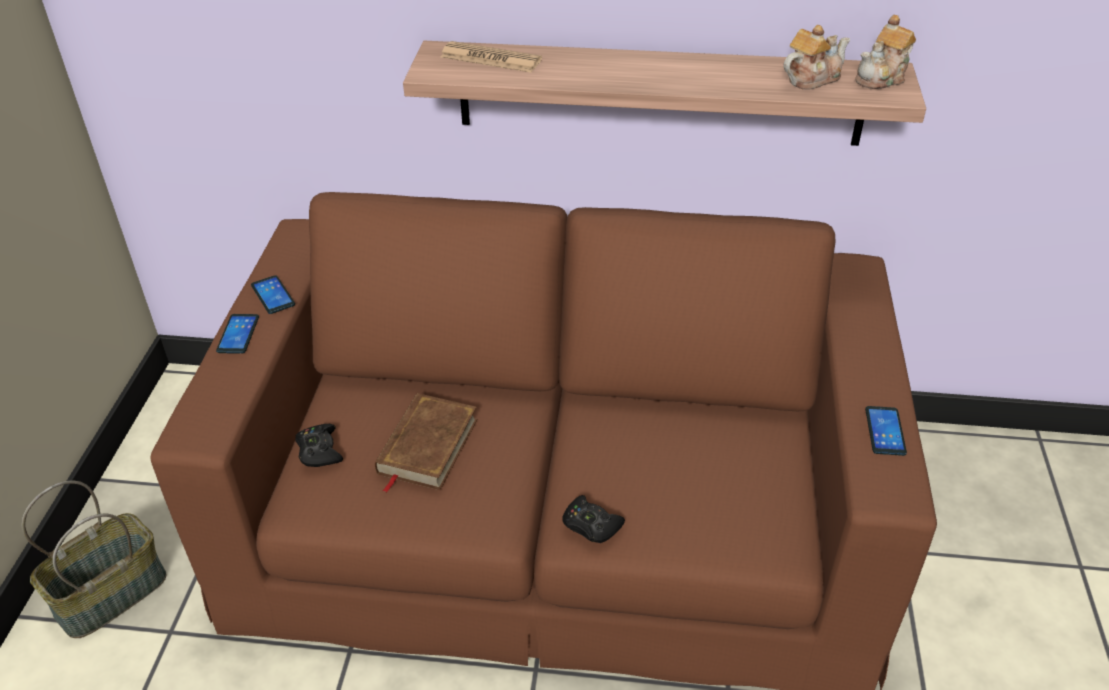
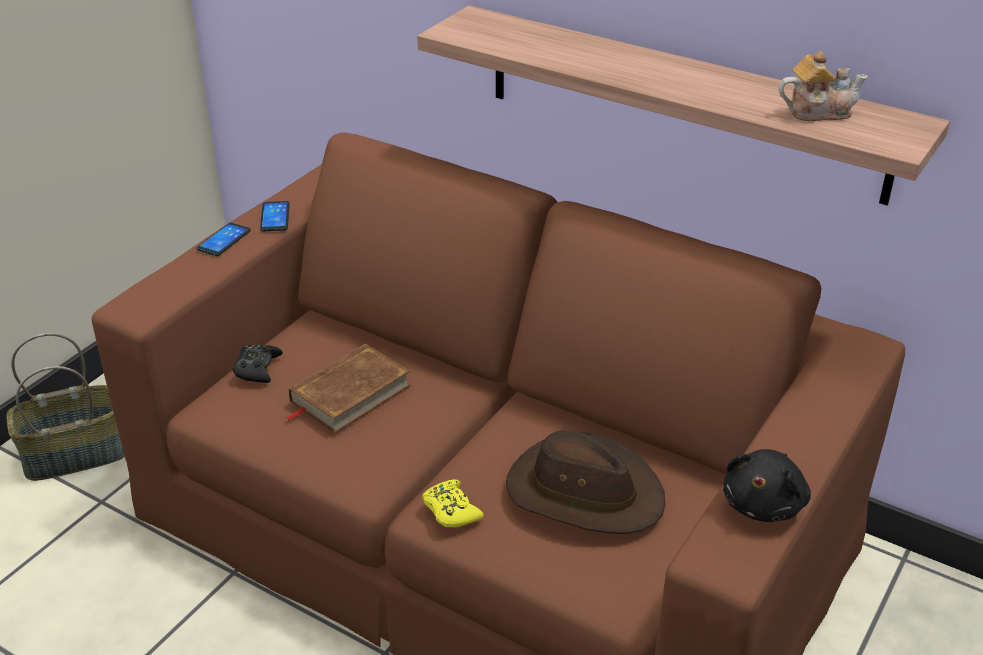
camera: 25 degrees right, 5 degrees down
newspaper [441,41,542,73] -> none
black game controller [562,495,625,543] -> yellow game controller [422,479,484,527]
teapot [855,15,916,89] -> none
phone [865,406,907,456] -> black plush toy [723,449,811,522]
none -> brown hat [506,430,665,534]

